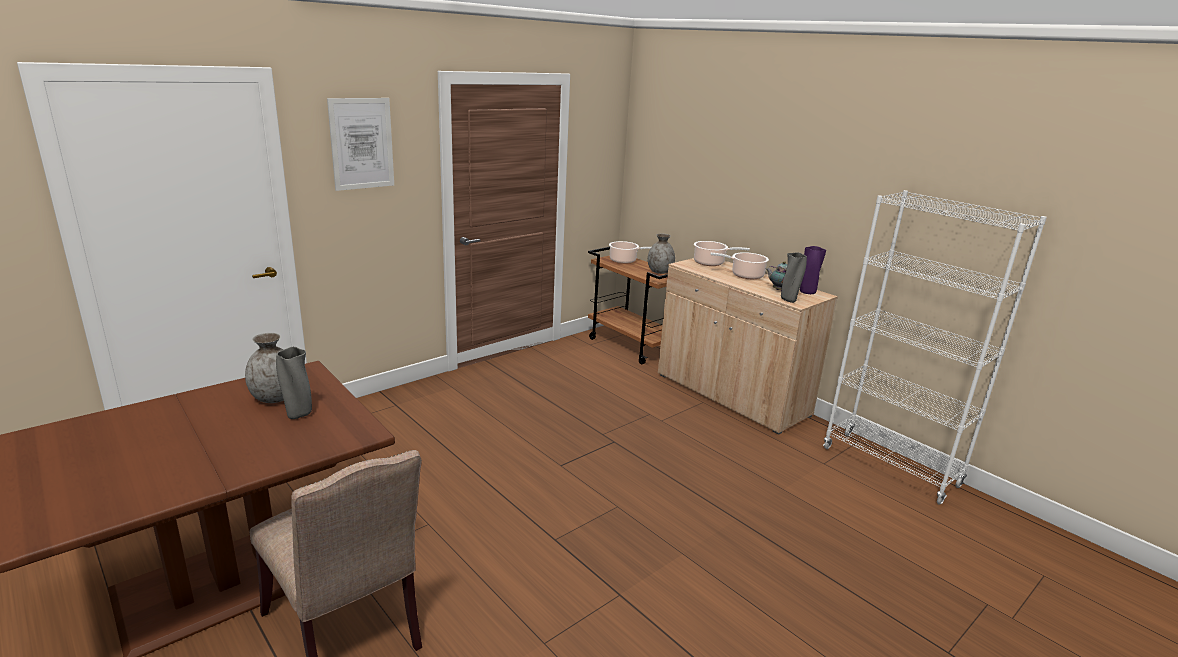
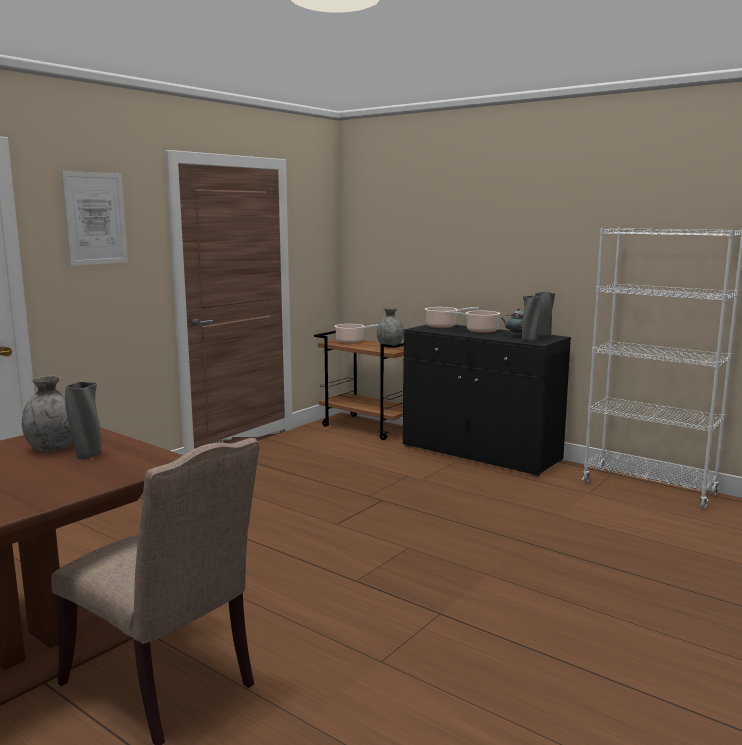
camera: 10 degrees left, 10 degrees down
beige cabinet [658,258,838,434] -> black cabinet [403,325,571,477]
purple vase [800,246,826,294] -> grey vase [535,292,555,337]

